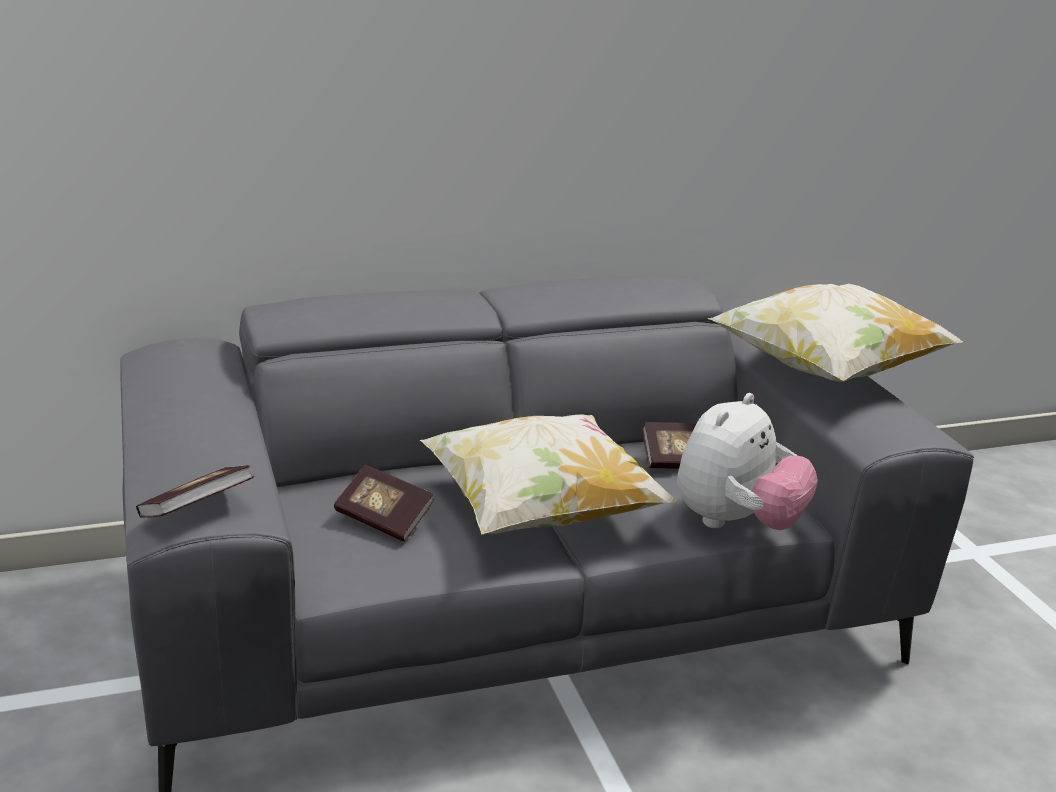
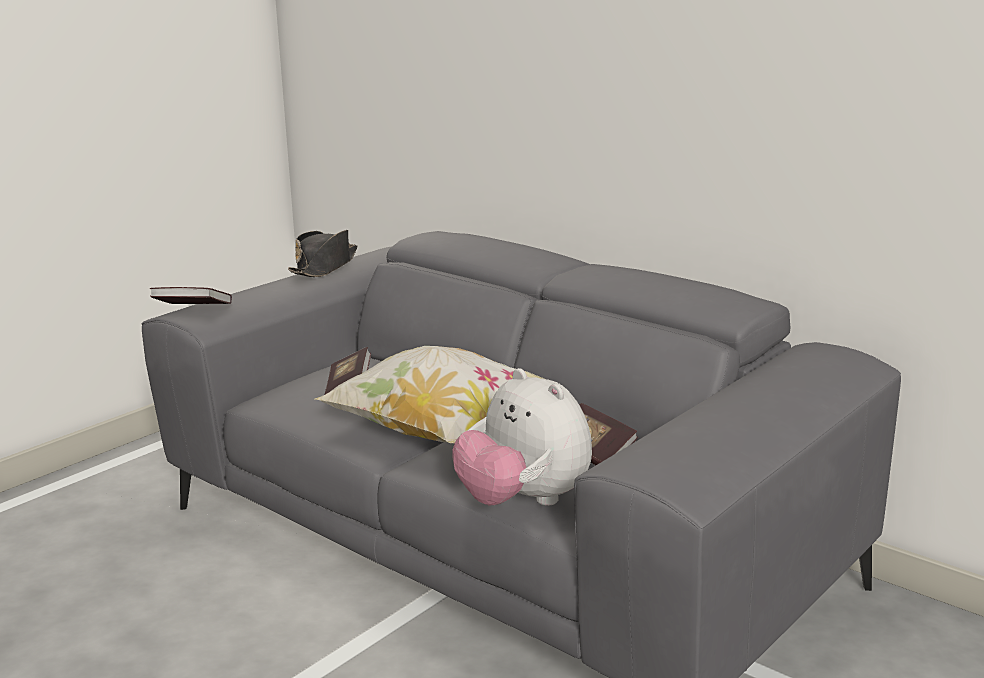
camera: 60 degrees right, 5 degrees down
plush toy [677,393,818,530] -> plush toy turned 45 degrees clockwise [453,368,592,506]
pillow [708,284,963,382] -> none
none -> black hat [288,230,357,277]

